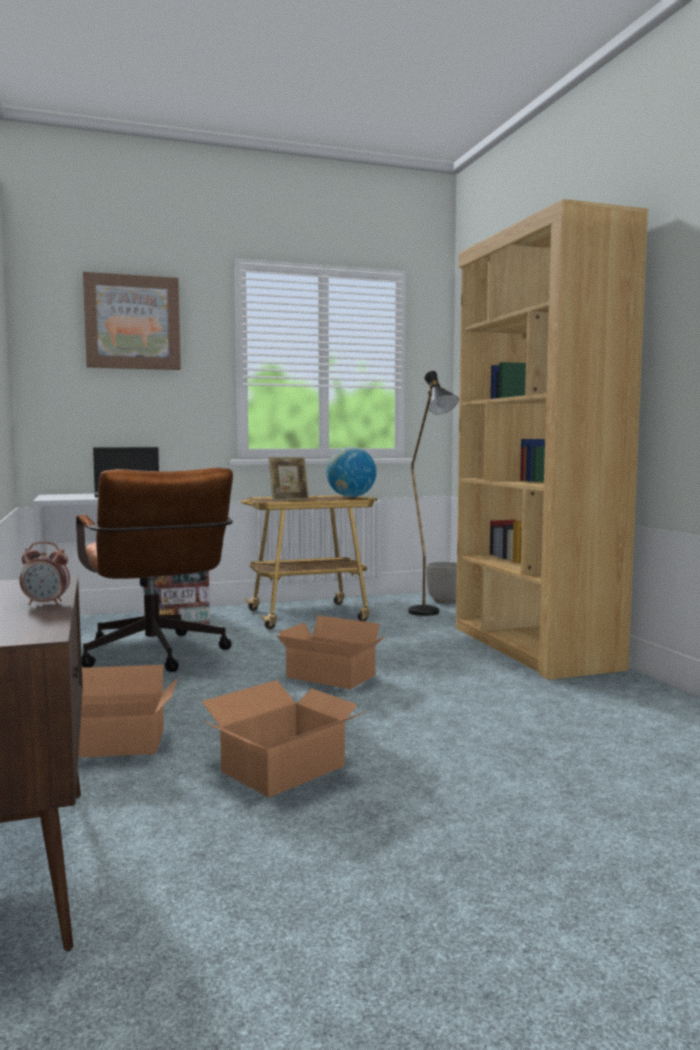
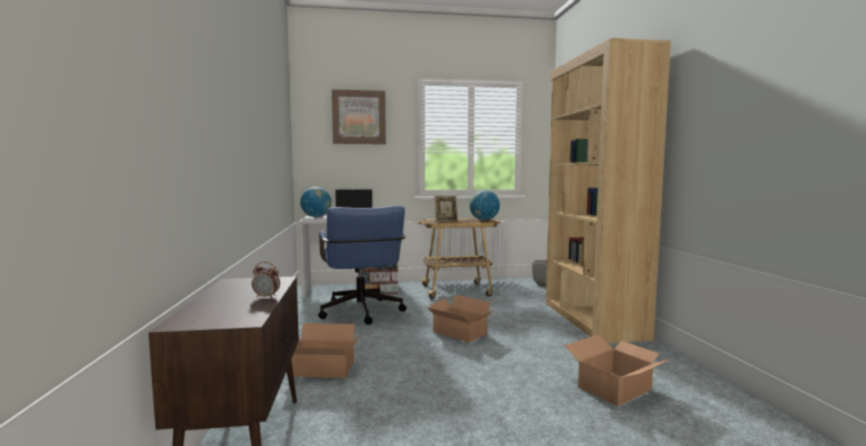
camera: 10 degrees right, 0 degrees up
brown office chair [76,468,233,672] -> blue office chair [318,206,406,324]
cardboard box [201,680,367,797] -> cardboard box moved to [564,334,672,406]
black floor lamp [408,371,459,616] -> none
none -> globe [300,187,331,217]

